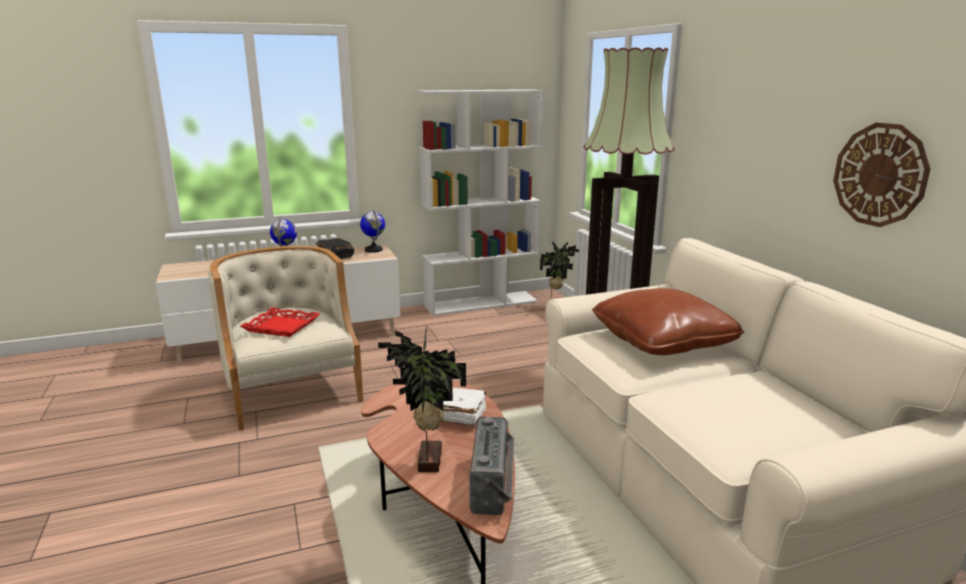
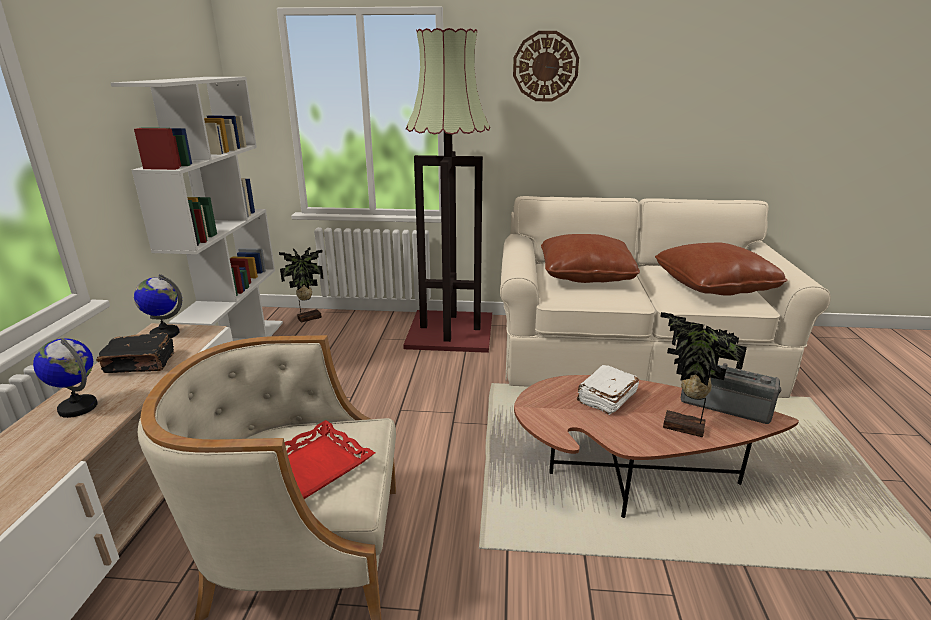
camera: 65 degrees left, 5 degrees up
wall clock [833,123,931,227] -> wall clock moved to [513,31,579,101]
none -> brown pillow [655,242,787,296]

